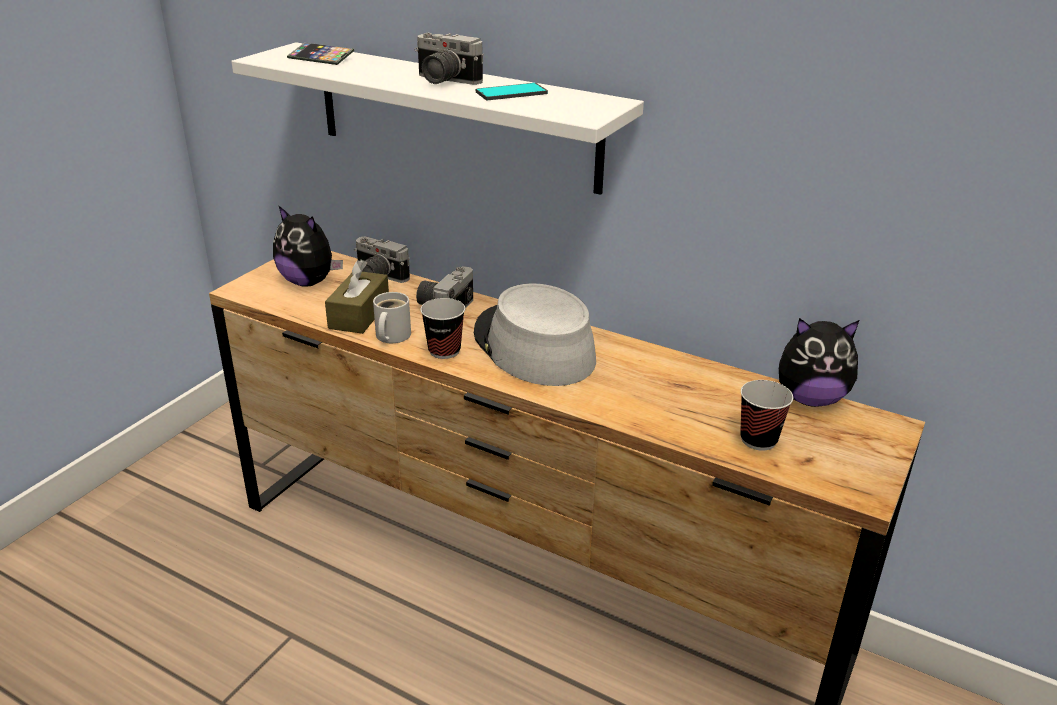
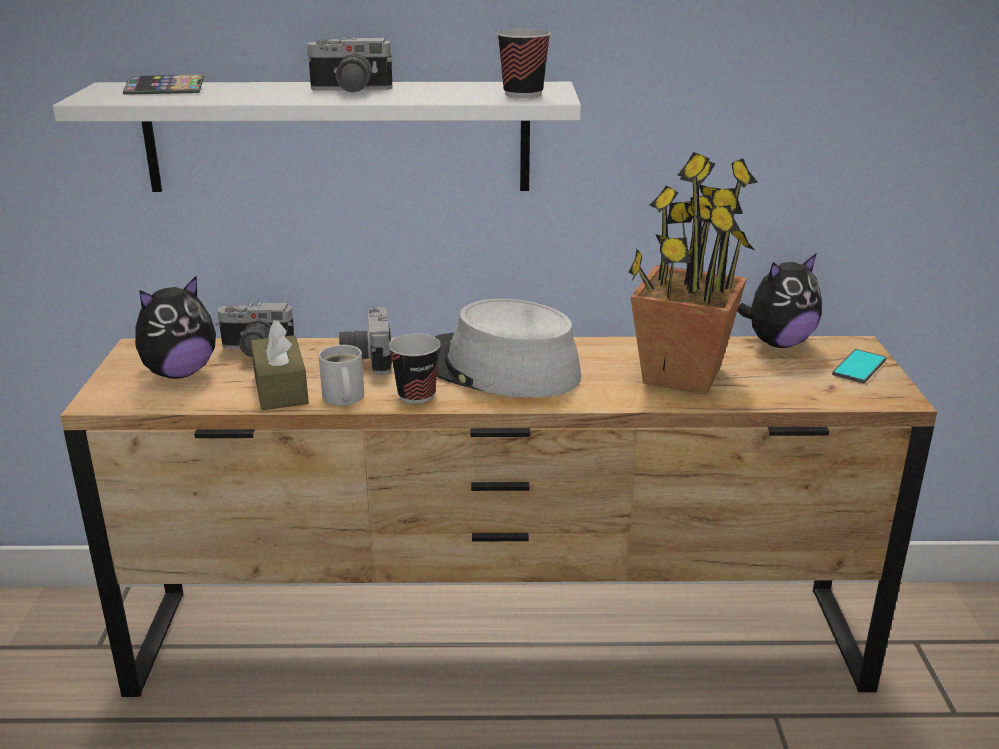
camera: 30 degrees left, 5 degrees down
plush toy [273,205,343,287] -> plush toy turned 45 degrees counterclockwise [135,275,216,379]
phone [476,83,548,100] -> phone moved to [832,349,887,383]
cup [740,380,793,451] -> cup moved to [497,29,551,98]
none -> potted plant [629,152,758,395]

